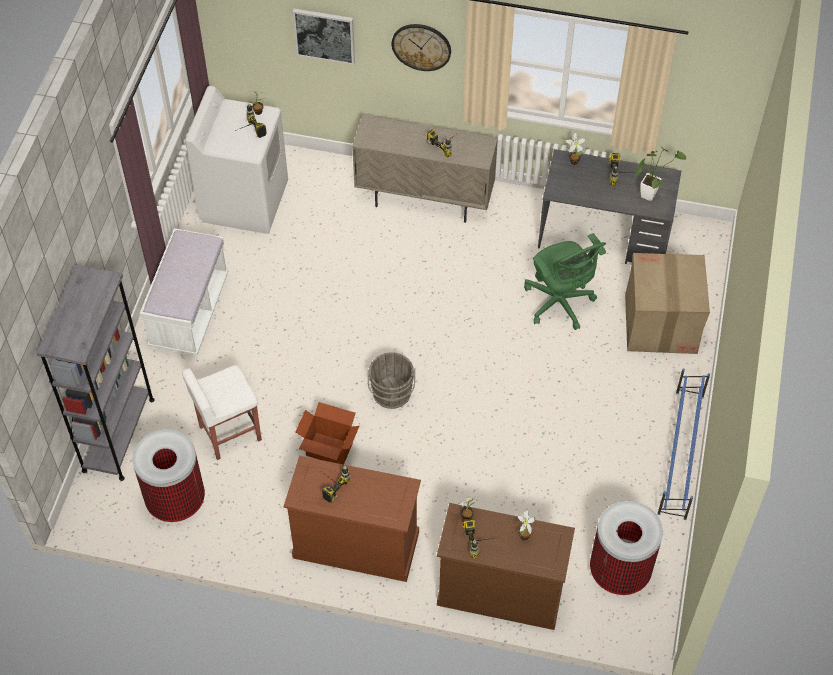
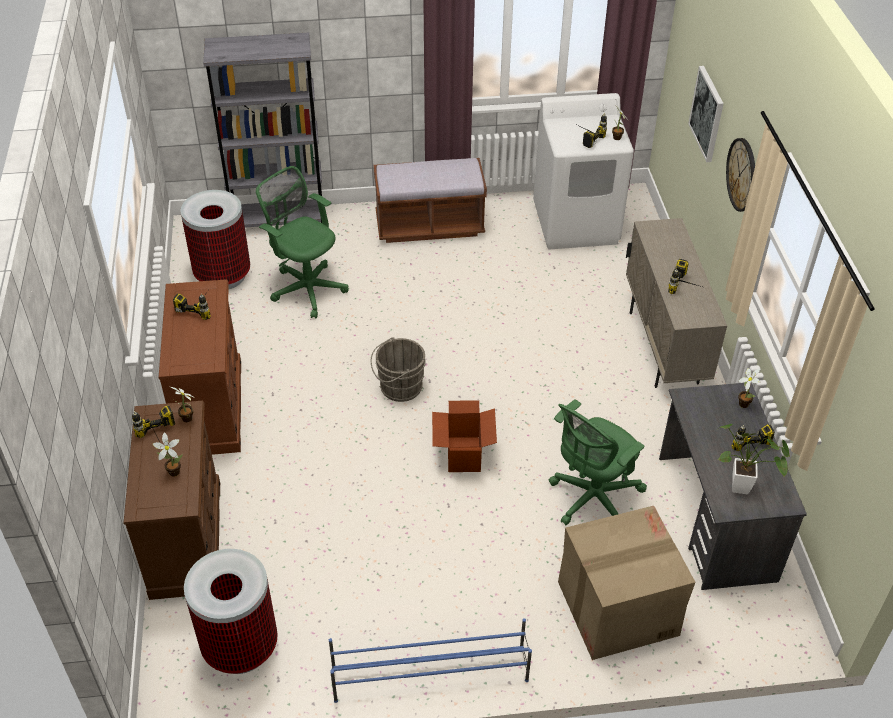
camera: 70 degrees right, 10 degrees down
white bench [140,228,229,355] -> brown bench [374,158,487,243]
white stool [182,365,262,460] -> green office chair [256,166,349,318]
cardboard box [296,402,359,465] -> cardboard box moved to [432,400,497,472]

